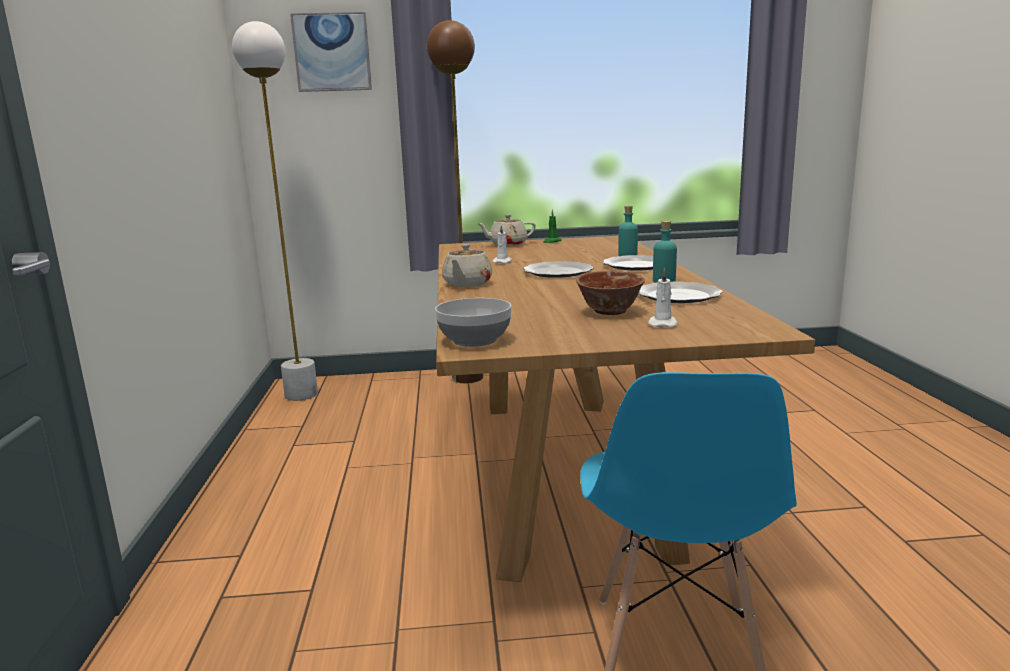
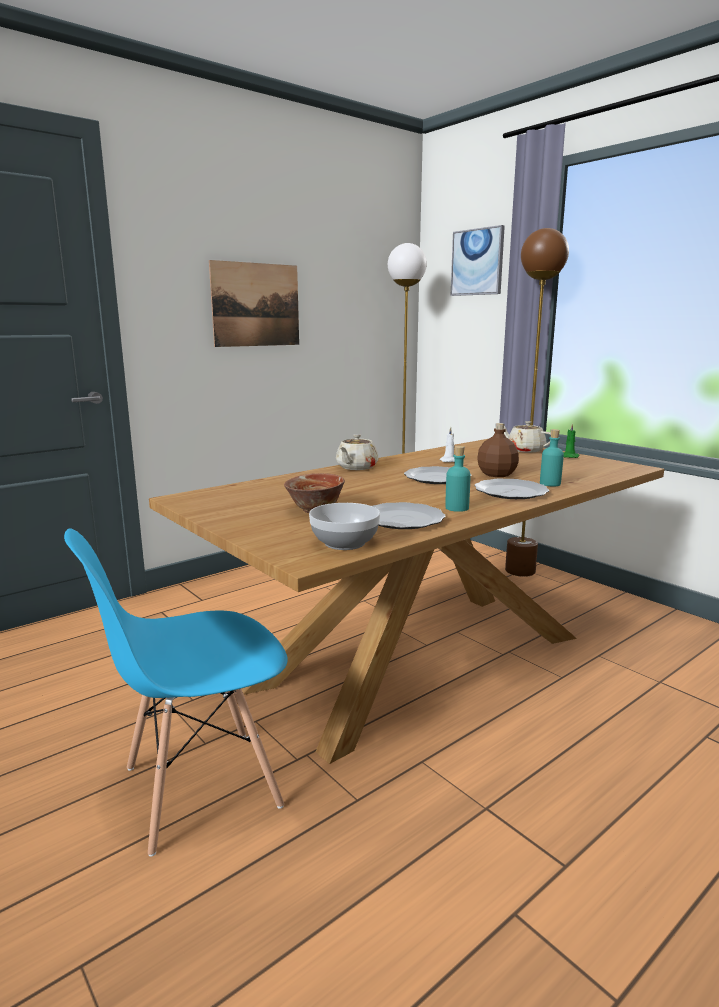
camera: 55 degrees right, 0 degrees up
bowl [435,298,512,347] -> bowl moved to [309,503,380,550]
beige teapot [442,244,492,287] -> beige teapot turned 45 degrees counterclockwise [336,434,379,470]
white candle [648,268,678,327] -> none
none -> picture [209,260,299,347]
none -> brown bottle [477,423,519,477]

